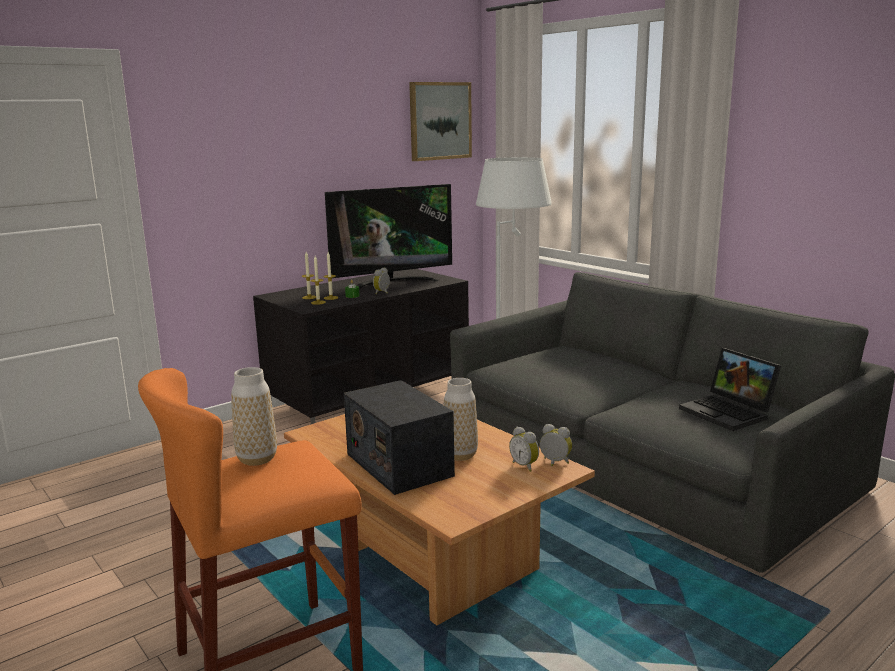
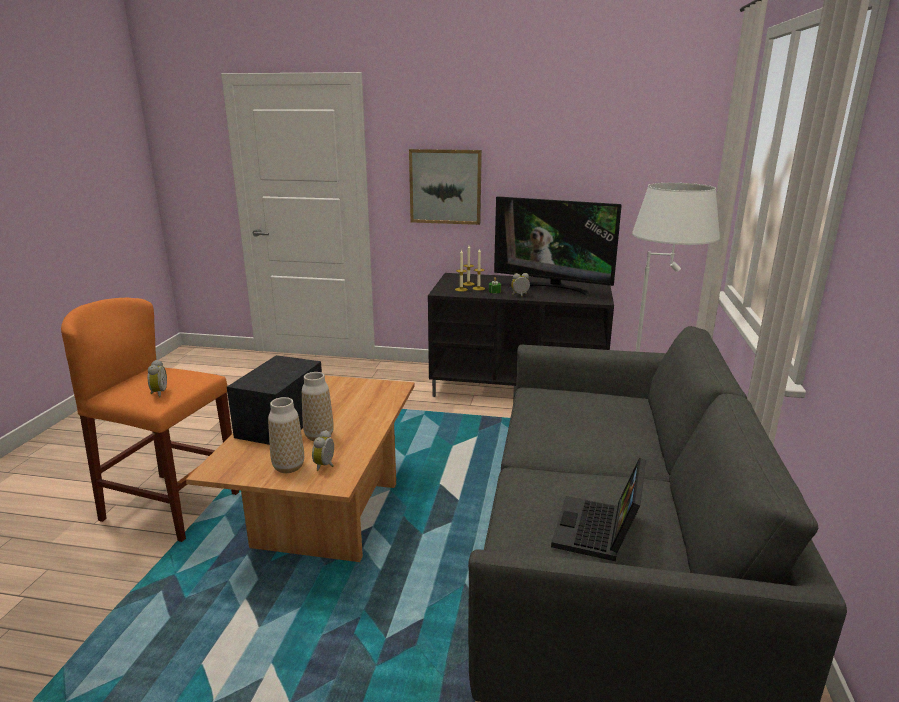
camera: 50 degrees right, 5 degrees up
vase [231,367,277,466] -> vase moved to [268,397,304,473]
picture [409,82,472,161] -> picture moved to [409,149,482,225]
alarm clock [540,424,572,466] -> alarm clock moved to [148,360,167,398]

